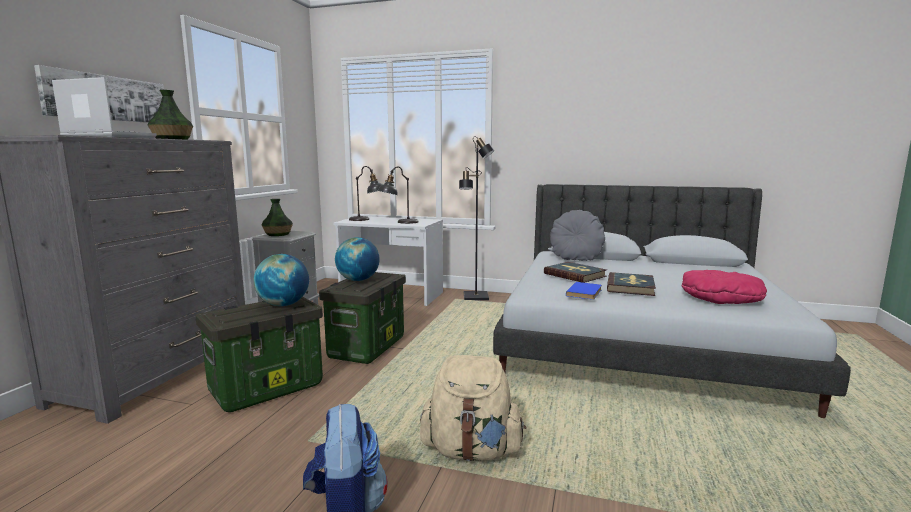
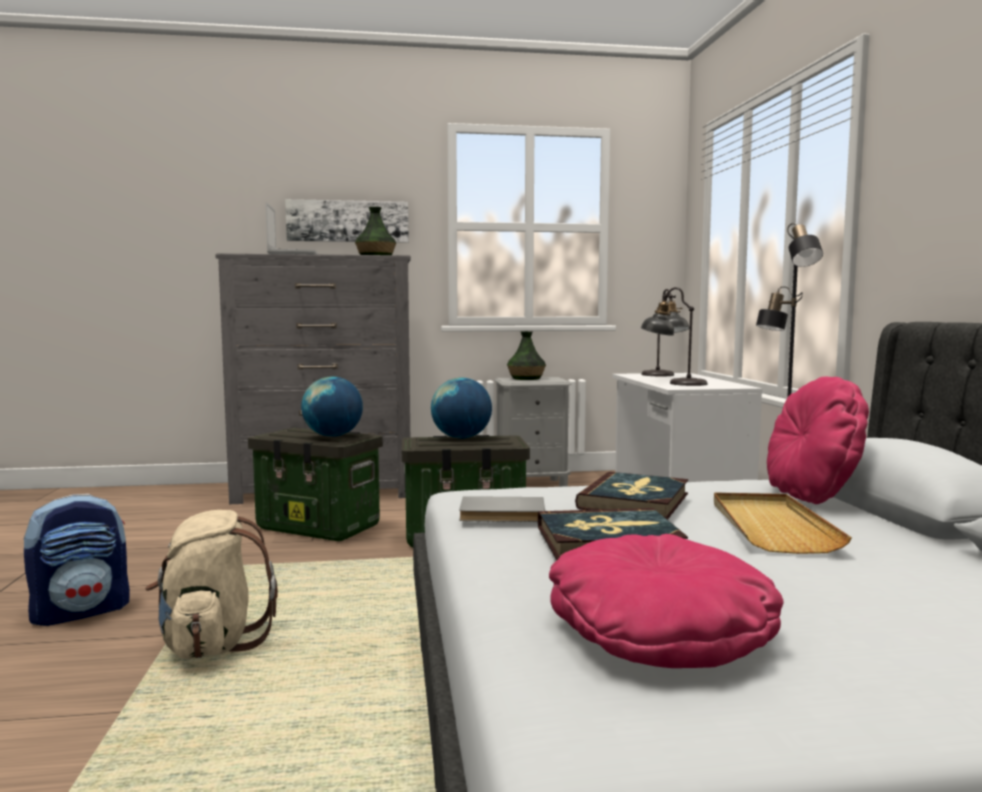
camera: 65 degrees right, 5 degrees down
grey pillow [550,210,605,261] -> pink pillow [767,377,869,504]
blue book [566,282,602,300] -> grey book [459,496,545,522]
none -> beige tray [714,493,852,554]

